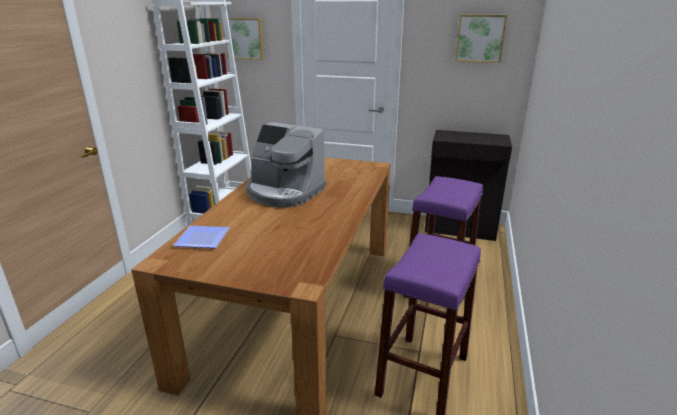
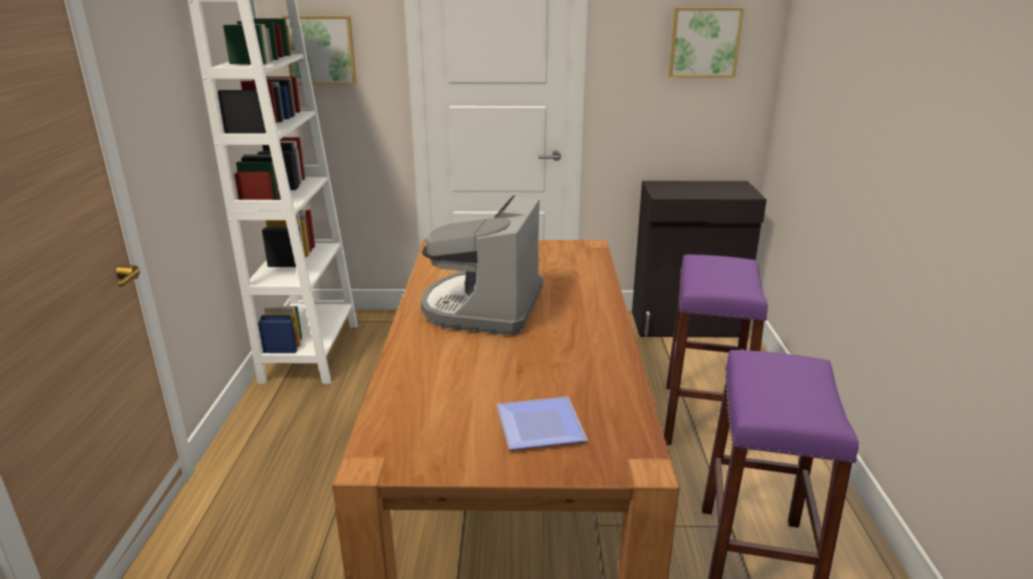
camera: 15 degrees left, 0 degrees up
plate [173,226,230,248] -> plate moved to [497,397,588,450]
coffee machine [246,122,326,207] -> coffee machine turned 90 degrees clockwise [421,195,543,336]

